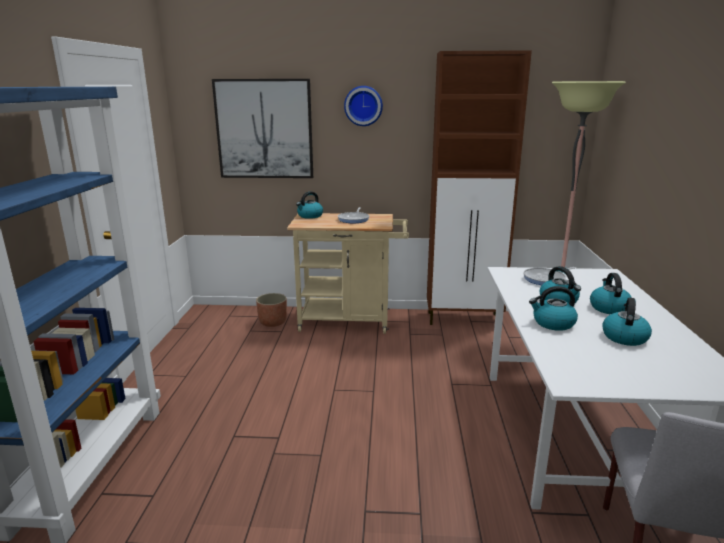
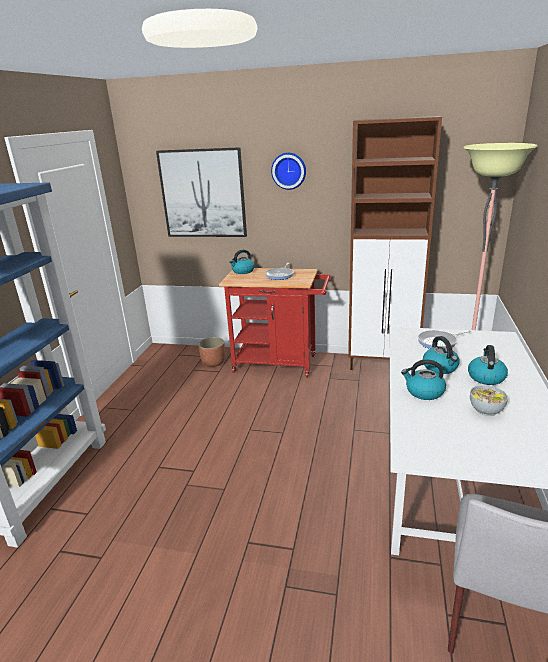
camera: 10 degrees right, 5 degrees up
beige cart [287,213,409,334] -> red cart [219,268,331,377]
kettle [602,298,652,346] -> bowl [470,385,508,416]

